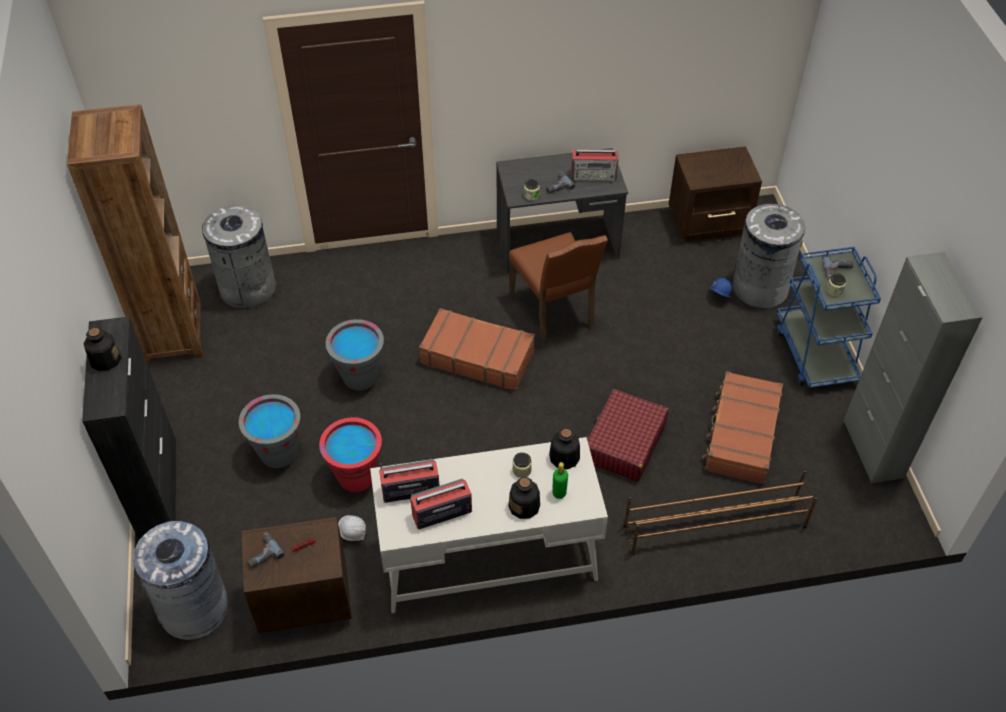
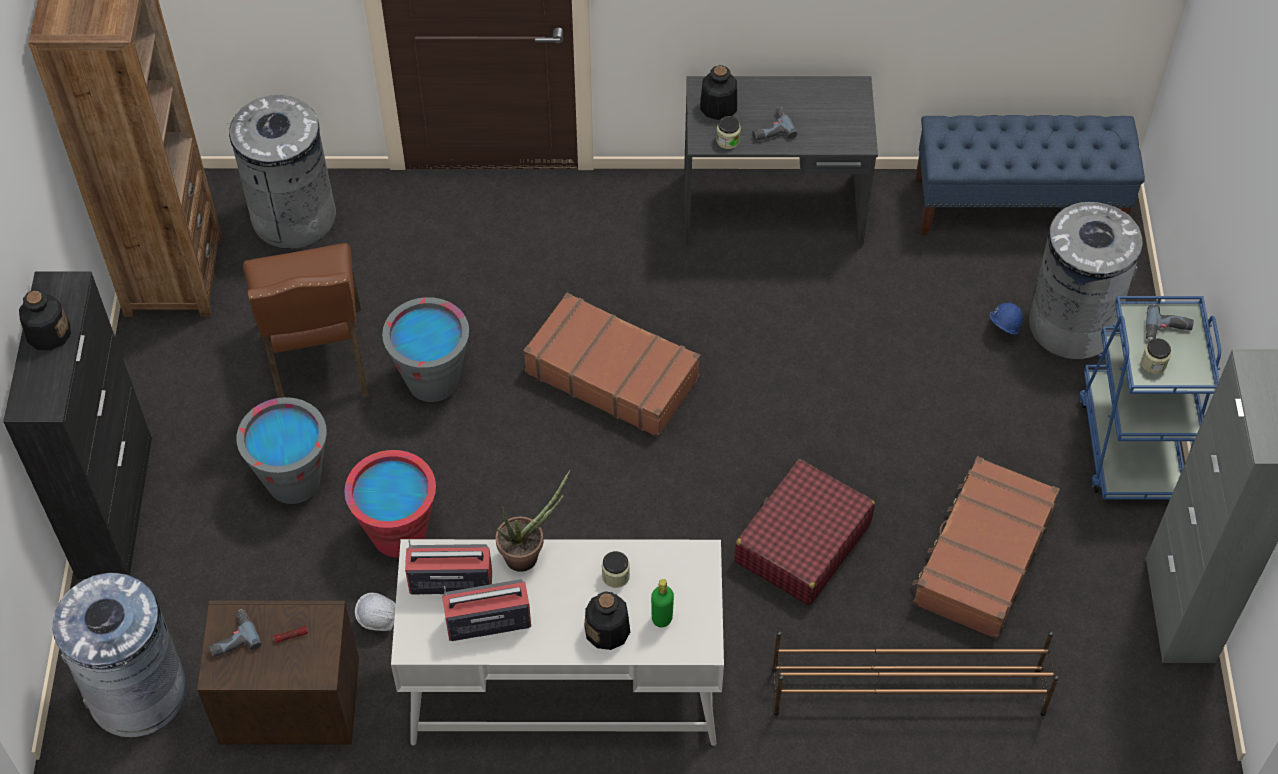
camera: 10 degrees right, 5 degrees up
brown chair [509,232,608,346] -> brown chair moved to [243,243,369,398]
bottle [549,428,580,469] -> bottle moved to [700,65,737,120]
radio [571,150,619,181] -> none
brown nightstand [669,146,762,242] -> blue bench [915,115,1145,235]
none -> potted plant [496,470,570,572]

